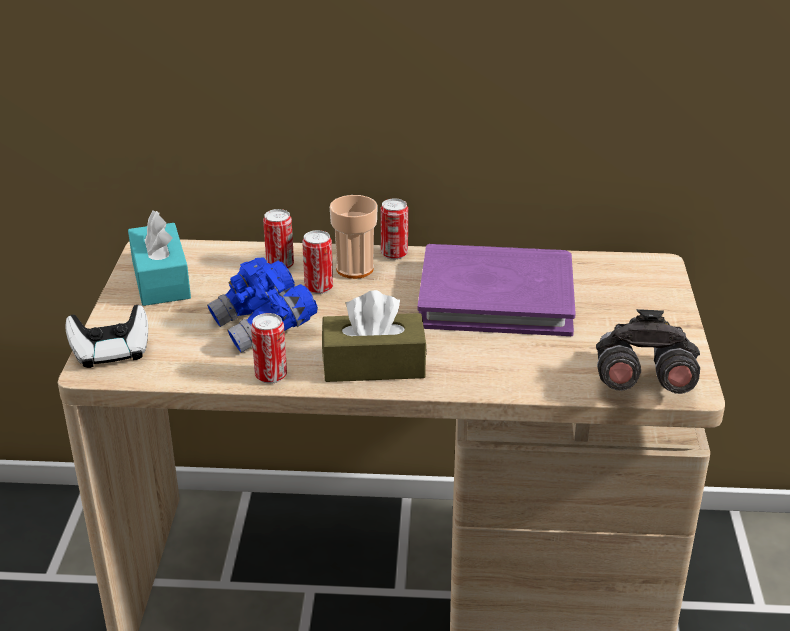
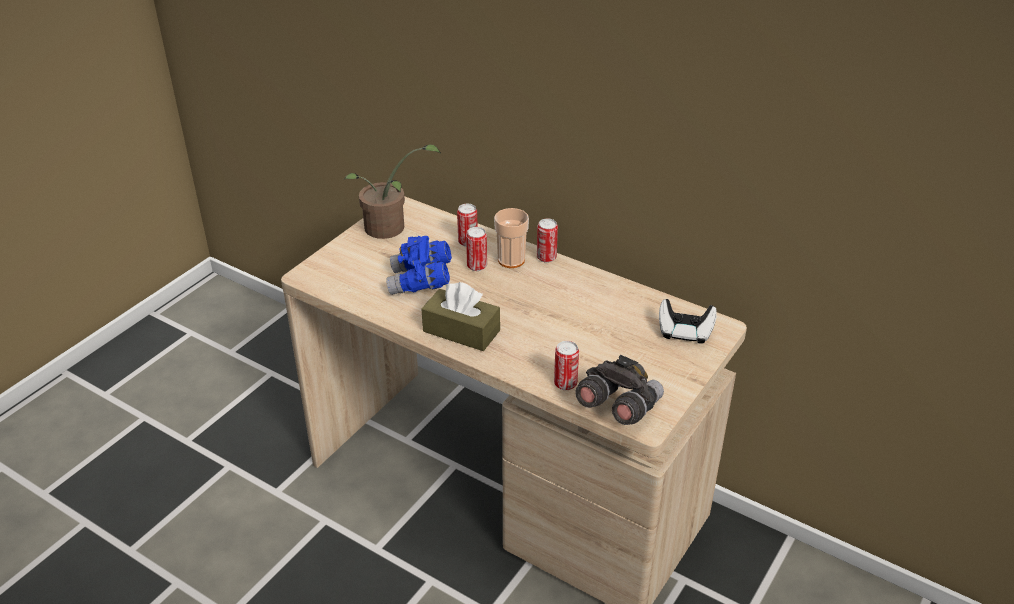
camera: 30 degrees right, 5 degrees up
game controller [66,305,148,368] -> game controller moved to [659,299,717,344]
turquoise tissue box [128,210,191,306] -> potted plant [344,144,441,239]
can [251,313,287,384] -> can moved to [554,341,579,390]
purple book [418,244,576,336] -> none

